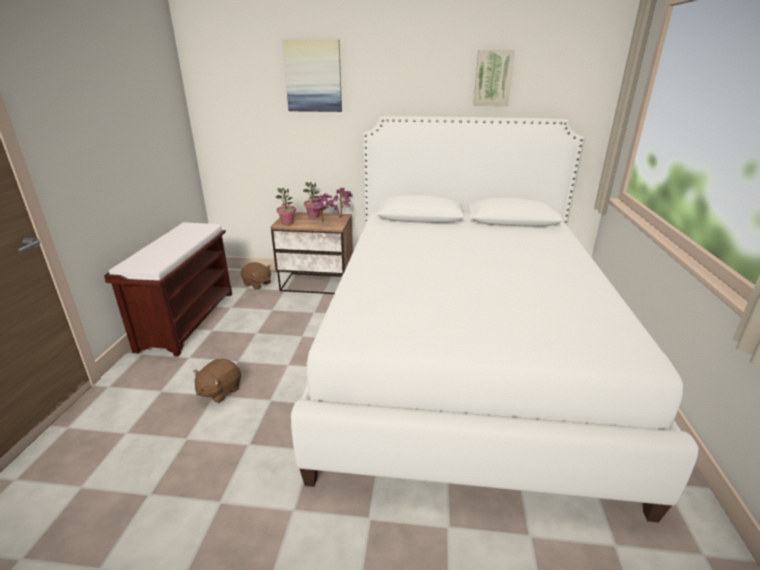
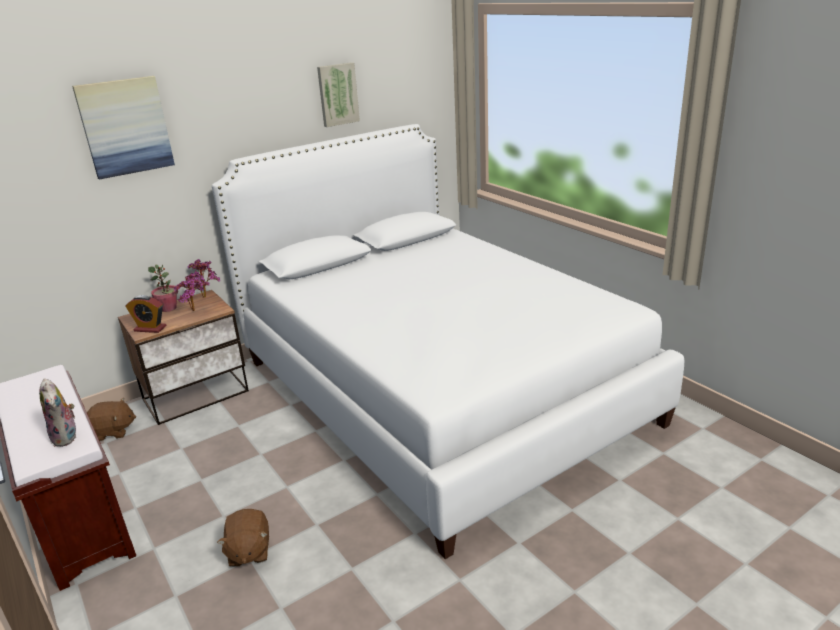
camera: 40 degrees left, 0 degrees up
potted plant [276,187,296,225] -> alarm clock [126,295,167,333]
none -> plush toy [39,378,76,447]

